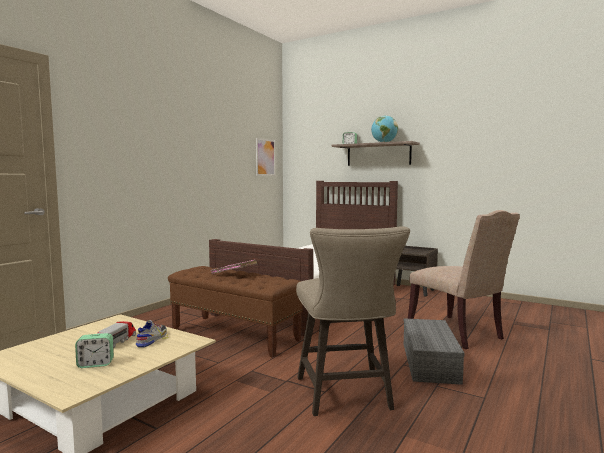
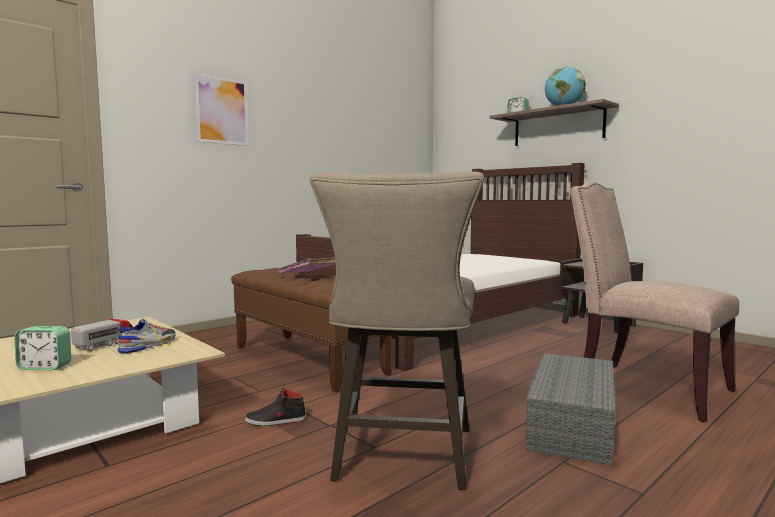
camera: 15 degrees right, 0 degrees up
picture [256,138,275,176] -> picture moved to [194,73,249,146]
beige chair [408,210,520,349] -> beige chair turned 150 degrees clockwise [570,182,739,423]
none -> black shoe [245,388,306,426]

